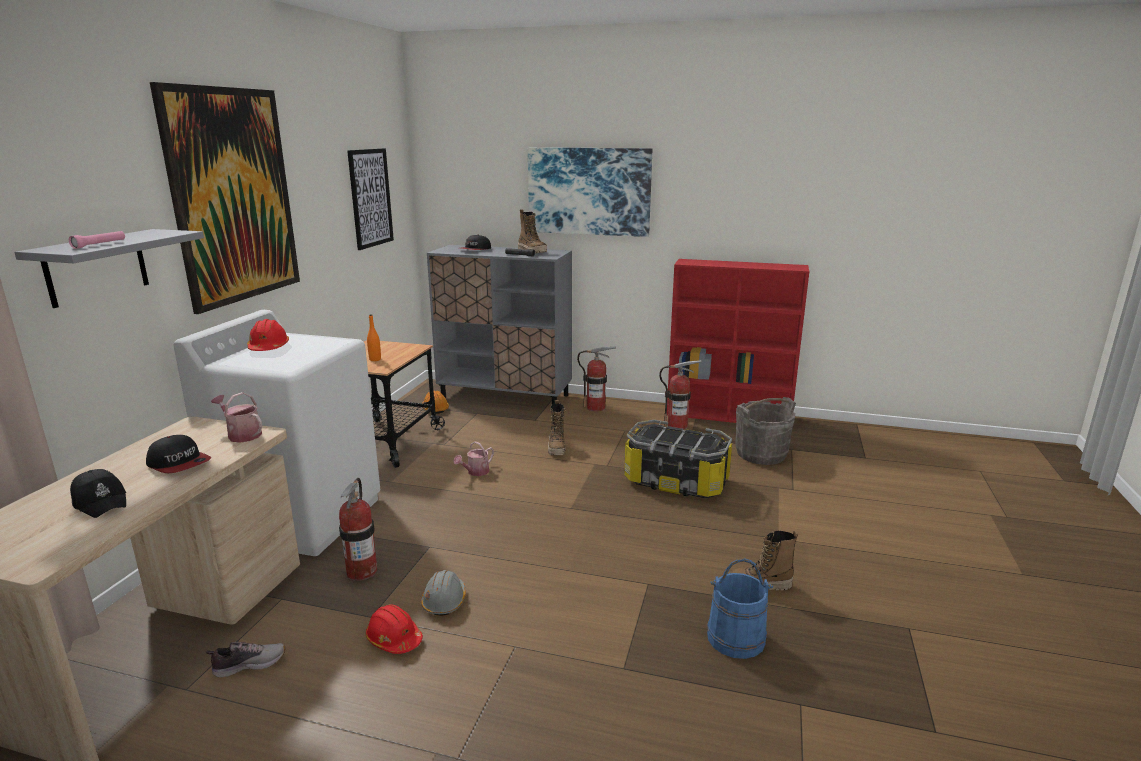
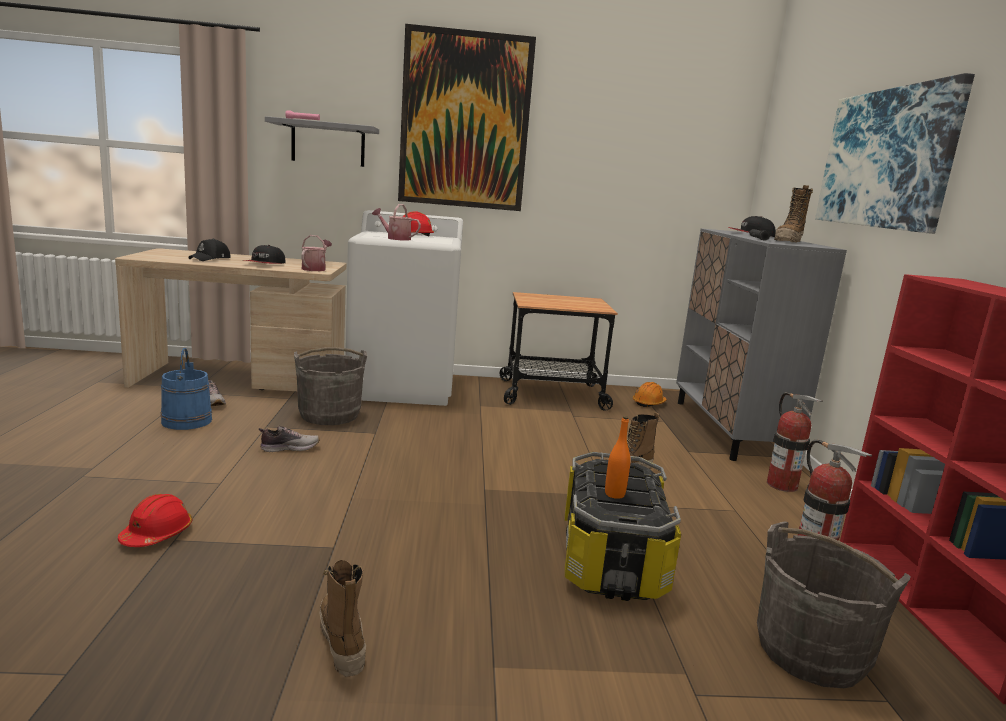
camera: 70 degrees right, 5 degrees down
fire extinguisher [339,478,377,581] -> grey bucket [294,347,367,425]
picture [347,148,394,250] -> none
red hard hat [365,604,423,654] -> red hard hat moved to [118,494,192,547]
orange bottle [367,314,381,361] -> orange bottle moved to [605,416,631,499]
grey hard hat [421,570,466,616] -> shoe [259,426,320,452]
watering can [453,441,494,476] -> watering can moved to [372,204,421,241]
blue bucket [707,558,773,659] -> blue bucket moved to [160,348,212,430]

